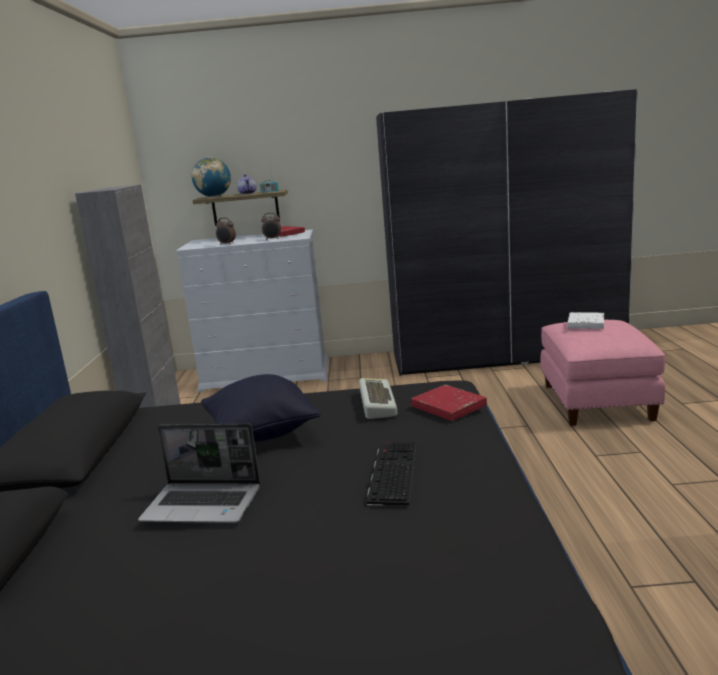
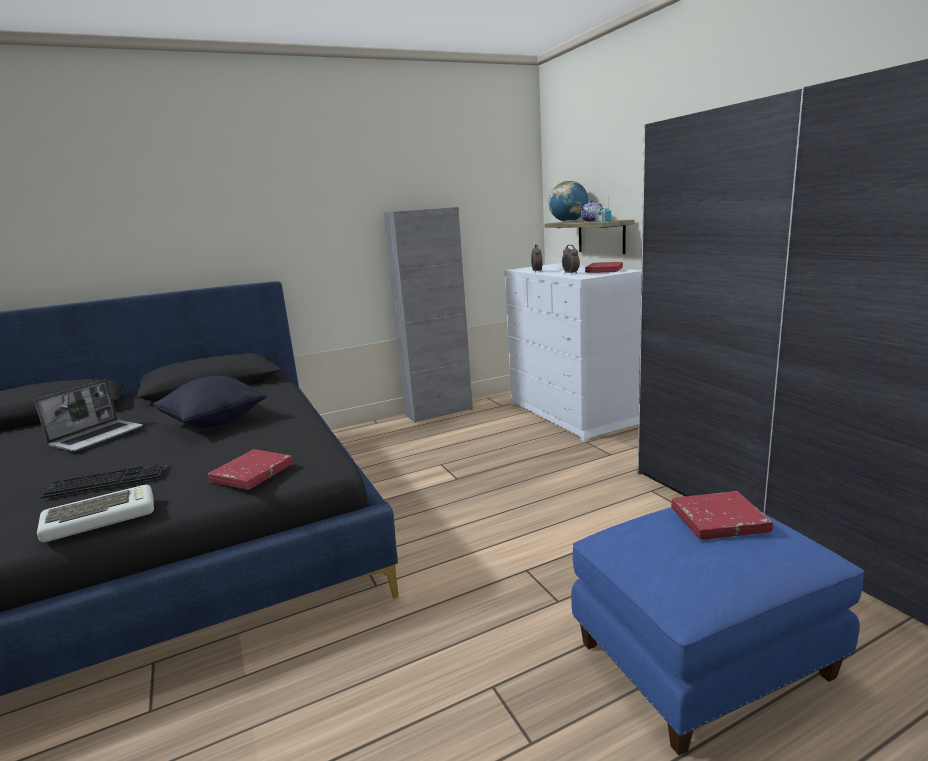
camera: 65 degrees right, 0 degrees up
laptop [138,424,260,523] -> laptop turned 135 degrees counterclockwise [34,379,143,452]
keyboard [359,378,397,419] -> keyboard moved to [37,485,154,542]
pink ottoman [540,320,665,426] -> blue ottoman [571,507,865,756]
white book [567,312,604,329] -> red book [671,491,773,540]

